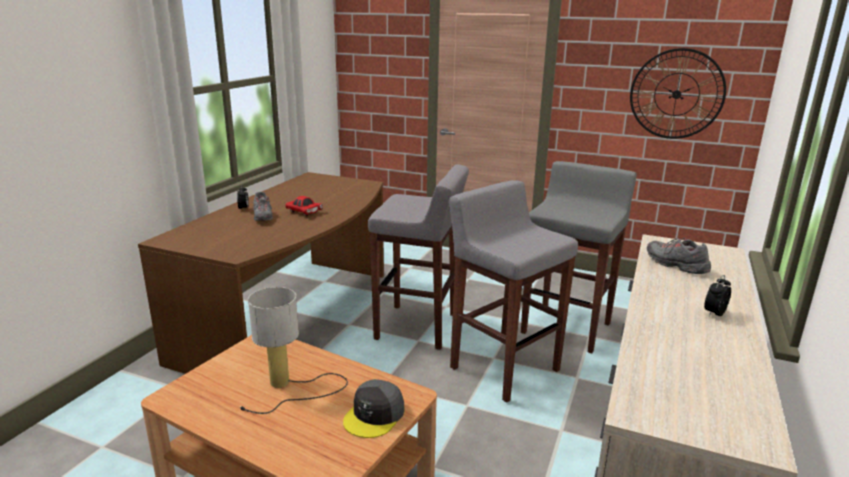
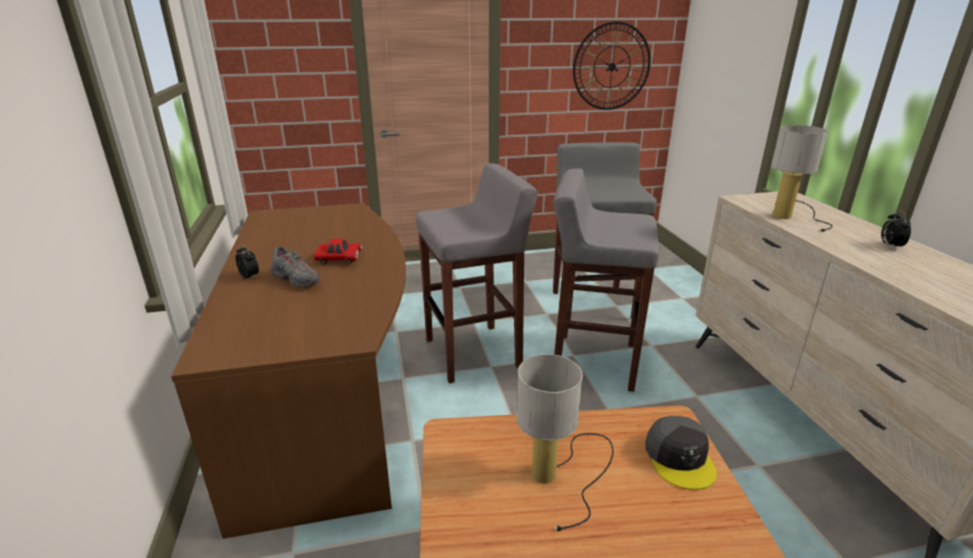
camera: 35 degrees left, 5 degrees up
grey shoe [647,238,711,274] -> table lamp [771,125,833,232]

